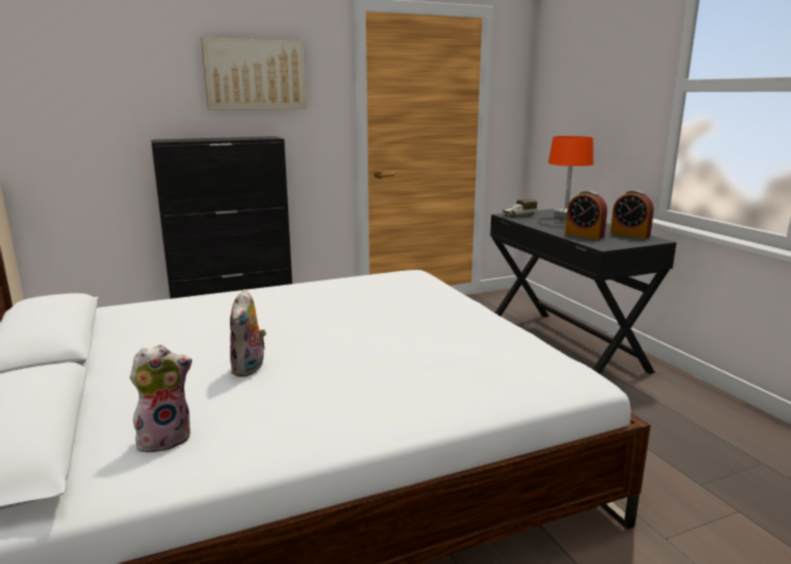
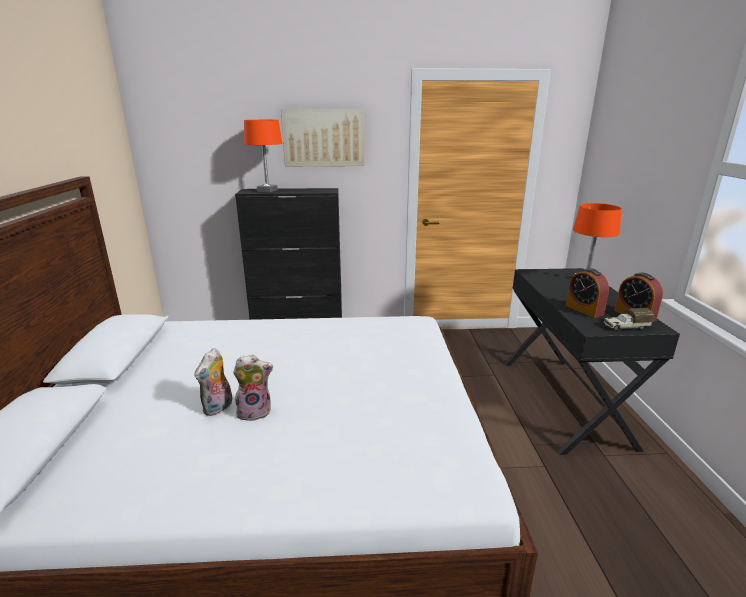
camera: 20 degrees right, 5 degrees up
plush toy [130,344,192,455] -> plush toy moved to [233,355,273,421]
toy truck [502,199,537,217] -> toy truck moved to [604,308,654,331]
none -> orange table lamp [244,120,283,193]

